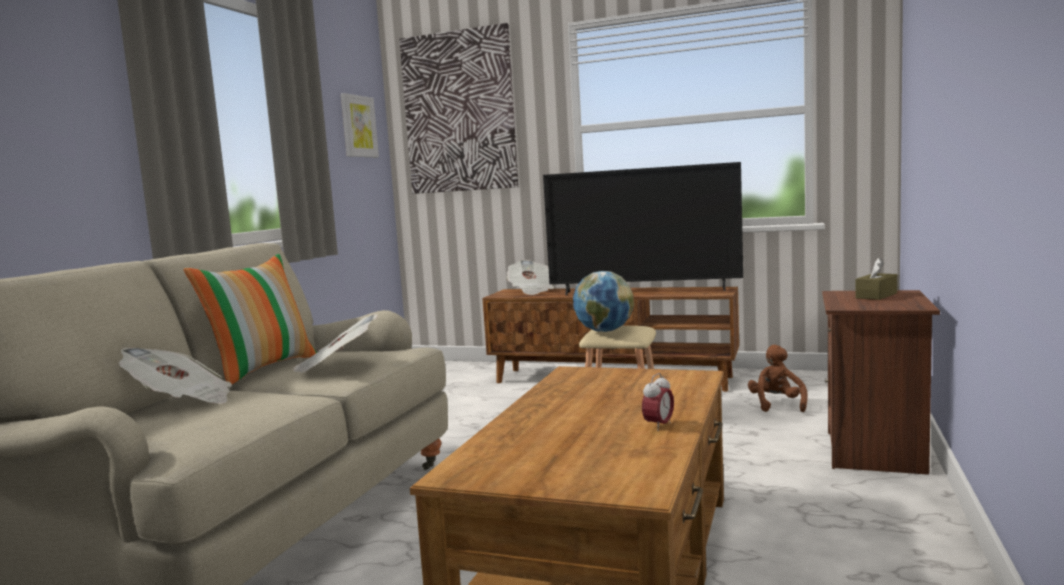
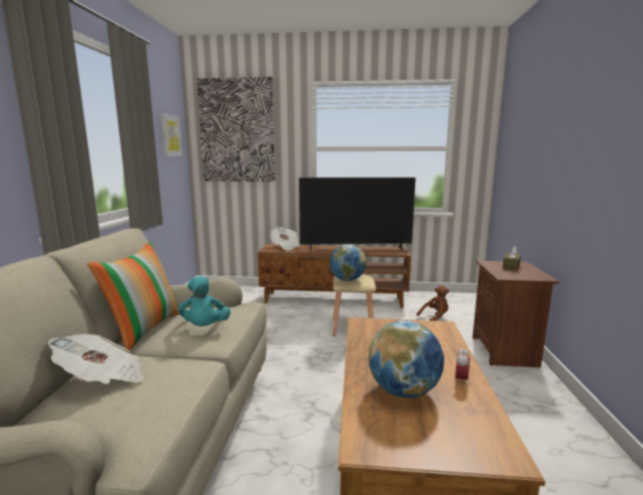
camera: 15 degrees left, 5 degrees up
newspaper [293,314,378,373] -> turquoise plush toy [178,276,231,326]
brown plush toy [748,345,808,412] -> brown plush toy turned 75 degrees clockwise [417,286,449,321]
none -> globe [369,320,444,398]

